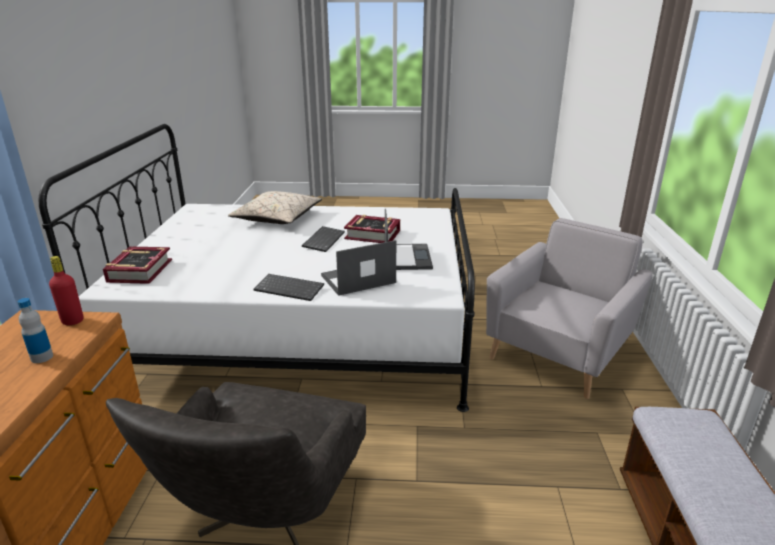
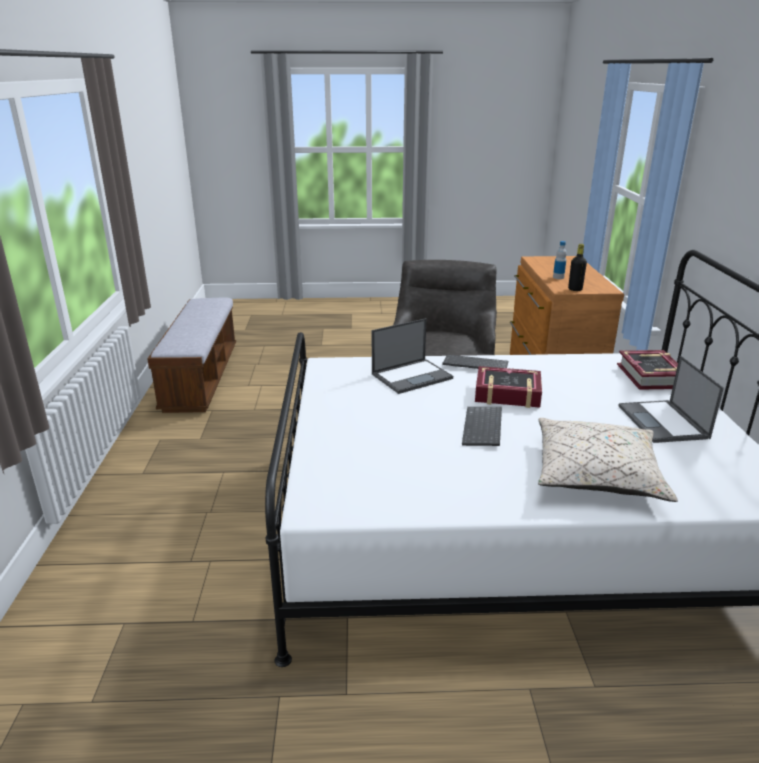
camera: 175 degrees right, 0 degrees up
red bottle [49,256,83,325] -> black bottle [568,244,587,291]
book [344,215,400,243] -> book moved to [475,366,542,408]
laptop [385,209,433,270] -> laptop moved to [619,356,724,443]
grey armchair [486,218,653,399] -> none

